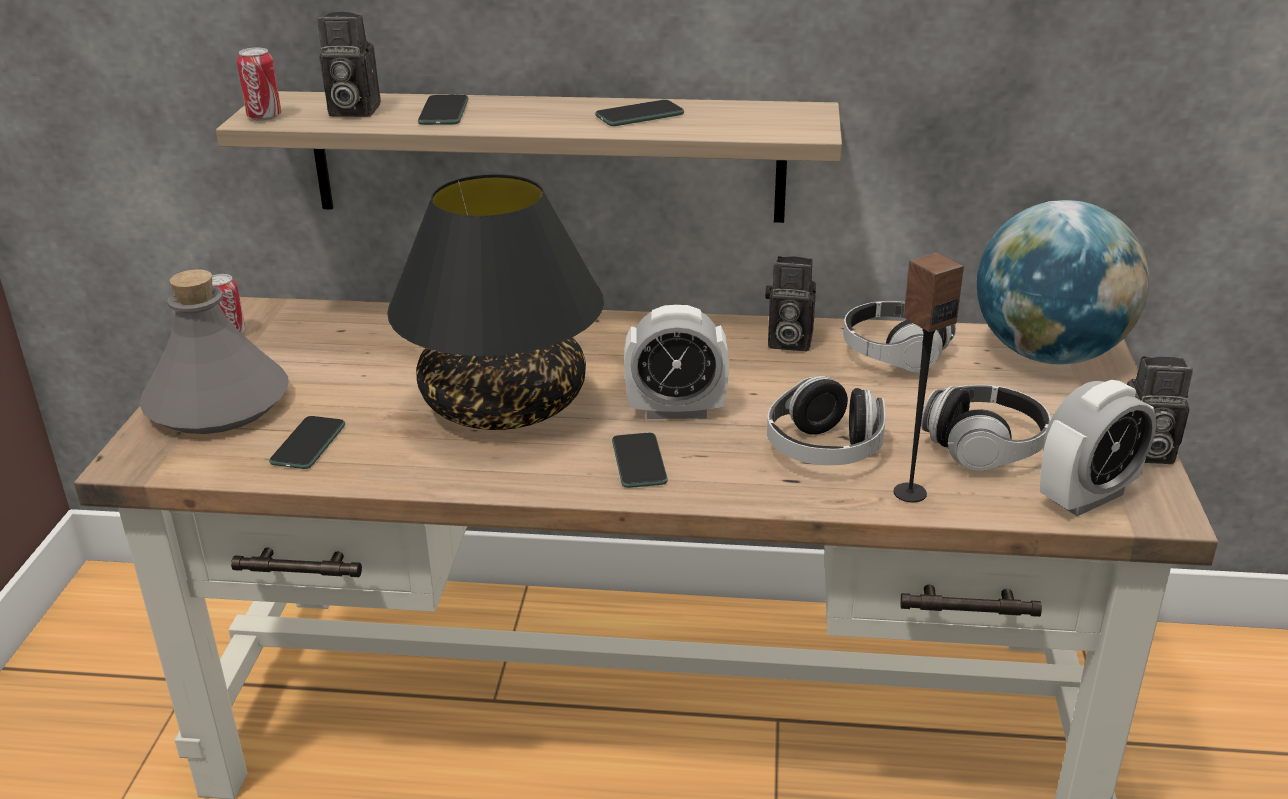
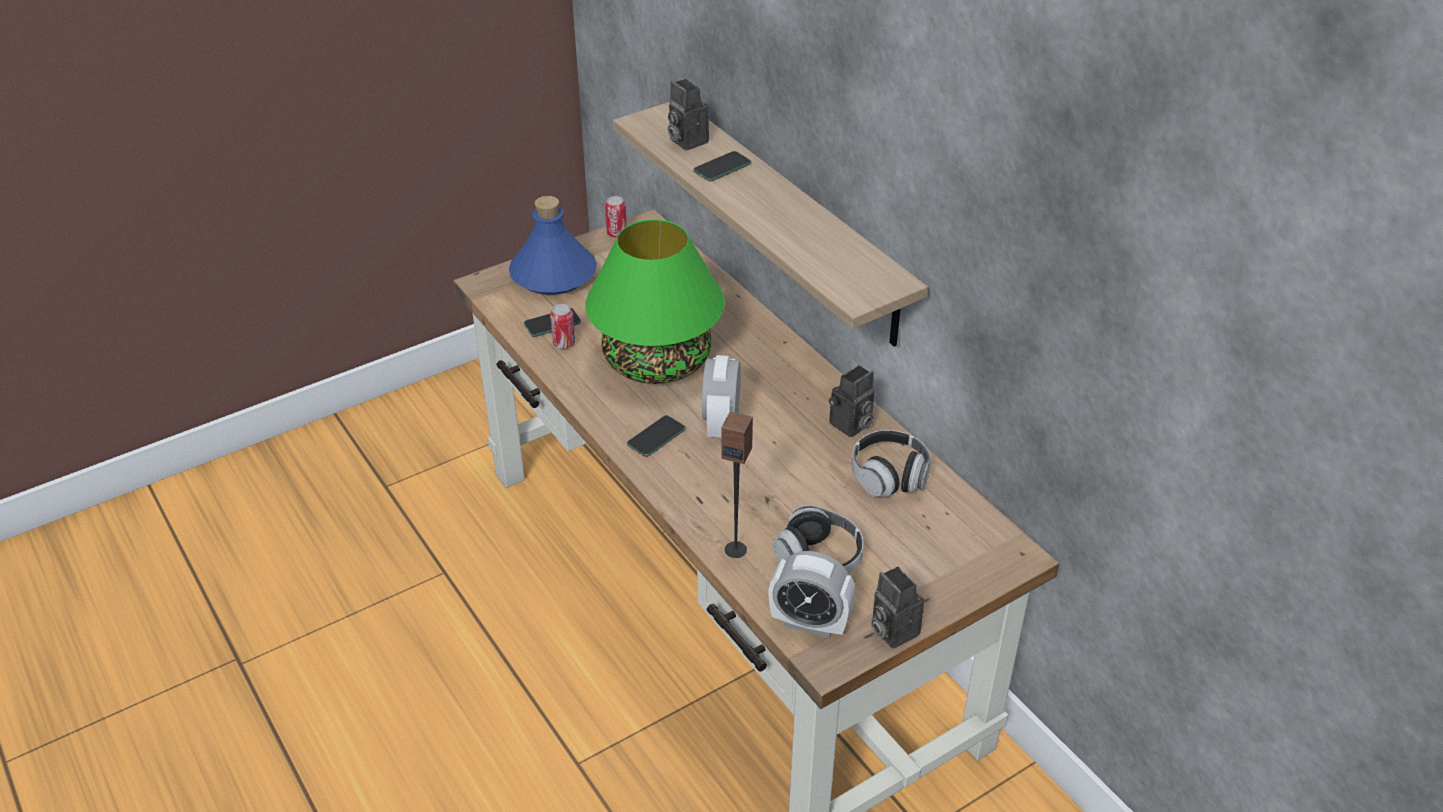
camera: 50 degrees right, 10 degrees up
grey bottle [139,269,288,434] -> blue bottle [509,196,597,295]
can [237,47,281,121] -> can moved to [550,304,575,349]
black table lamp [387,174,604,430] -> green table lamp [585,219,725,384]
phone [595,100,684,126] -> none
alarm clock [624,305,730,419] -> alarm clock turned 45 degrees clockwise [702,355,741,437]
camera [765,256,816,351] -> camera turned 105 degrees counterclockwise [829,365,875,437]
headphones [767,376,885,465] -> none
globe [977,200,1149,364] -> none

